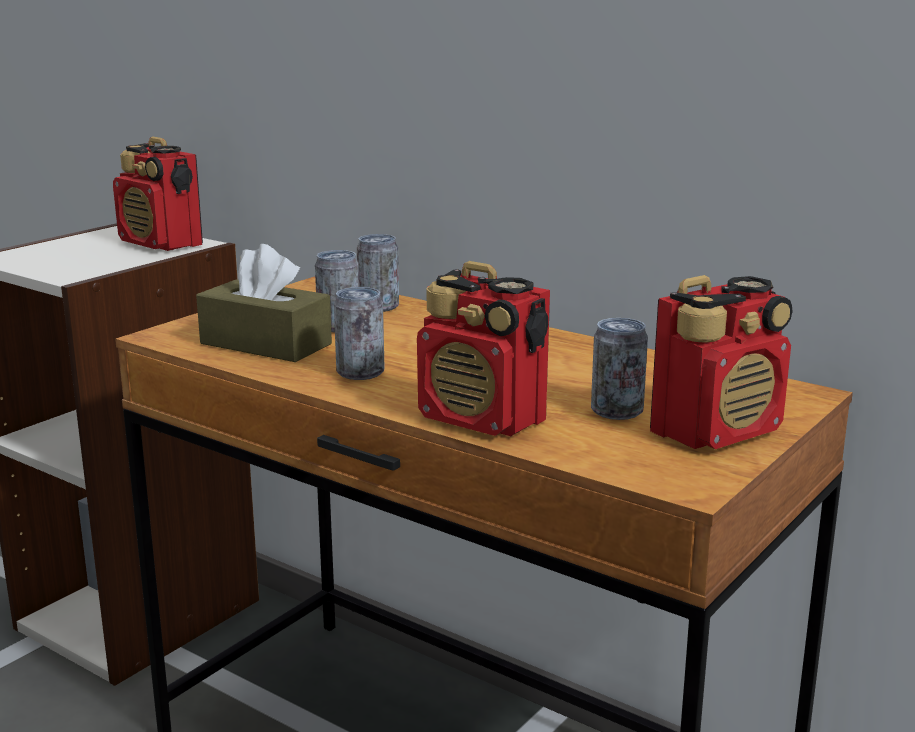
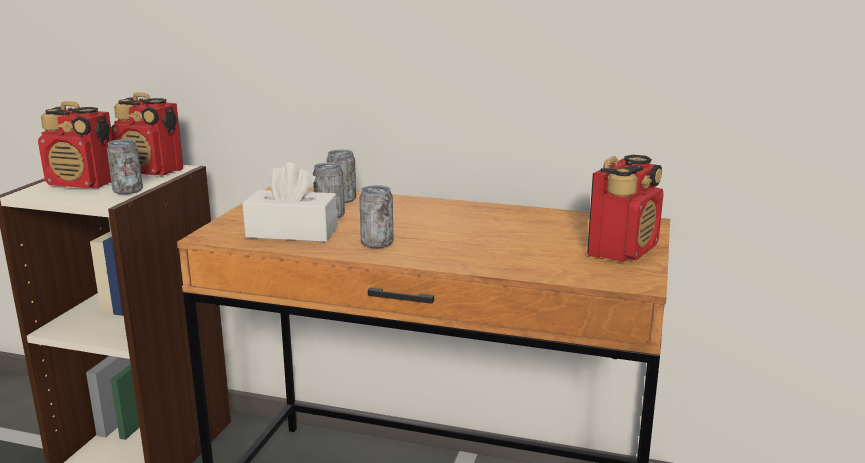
camera: 20 degrees left, 0 degrees up
brown tissue box [196,244,332,362] -> white tissue box [242,162,338,242]
radio [417,261,550,436] -> radio moved to [38,101,113,188]
can [591,318,648,420] -> can moved to [107,139,143,194]

